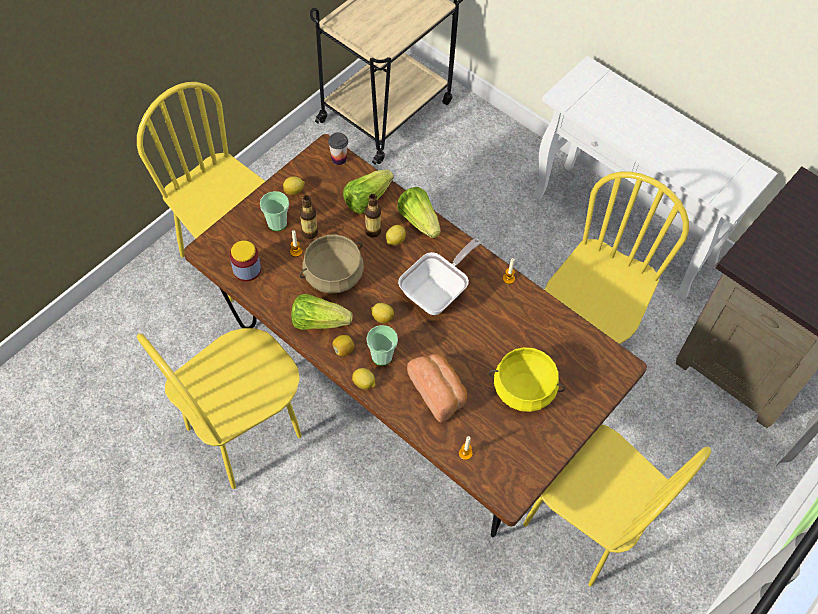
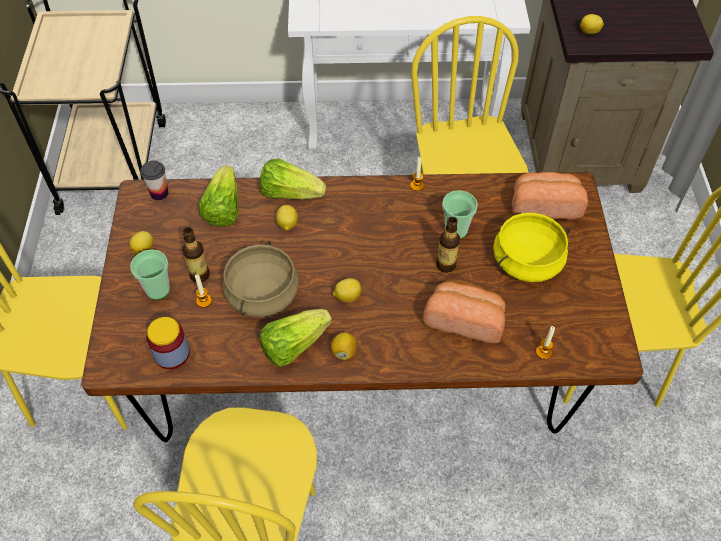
camera: 40 degrees left, 5 degrees down
lemon [352,368,375,390] -> lemon moved to [580,14,604,34]
bottle [365,194,381,238] -> bottle moved to [436,217,460,273]
cup [366,325,398,366] -> cup moved to [442,190,478,239]
frying pan [398,238,481,315] -> none
none -> bread [512,172,588,219]

